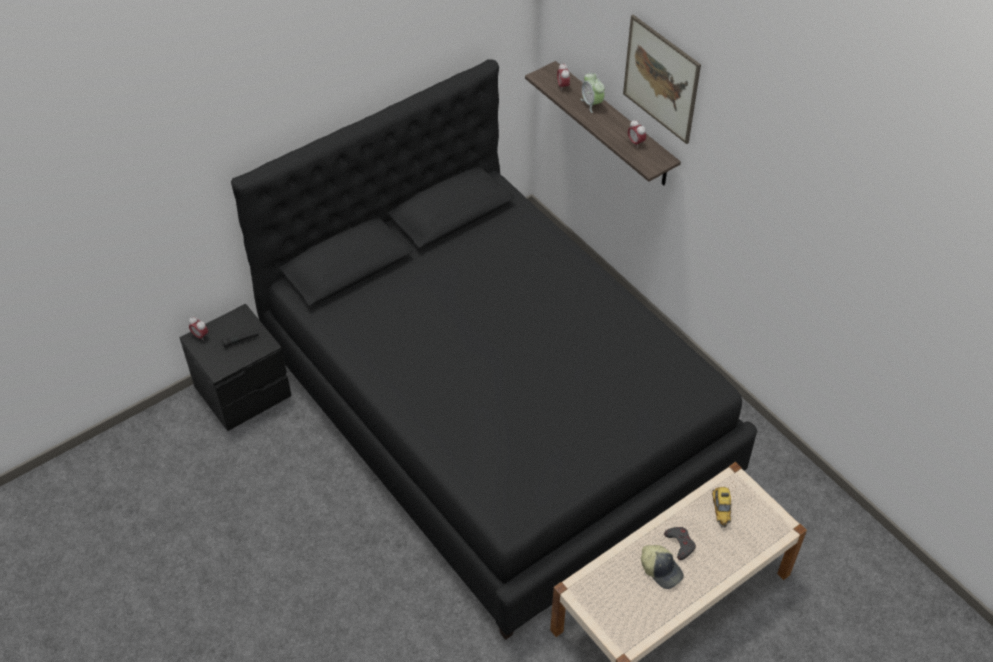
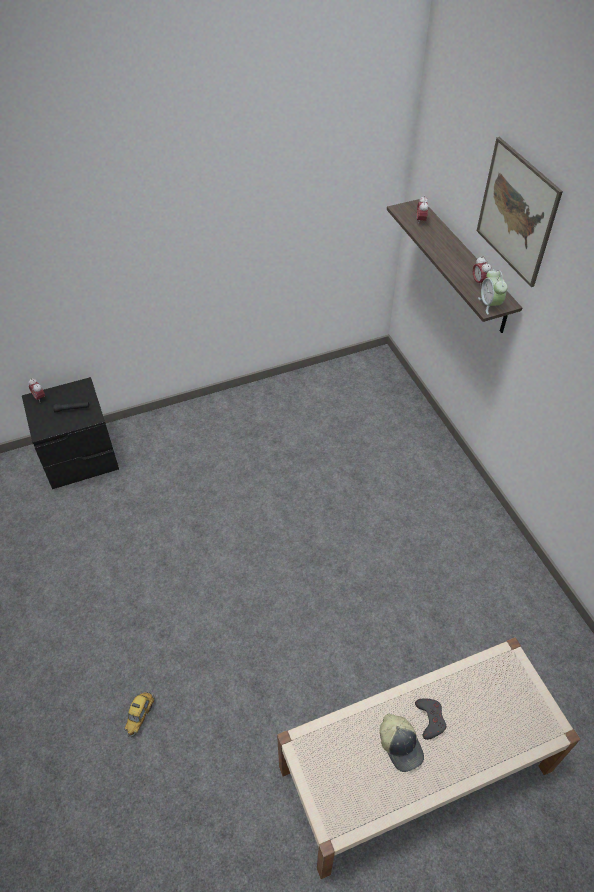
camera: 15 degrees right, 0 degrees up
black bed [231,59,757,640] -> none
alarm clock [580,72,605,113] -> alarm clock moved to [478,269,508,315]
toy car [712,487,732,528] -> toy car moved to [124,692,155,737]

